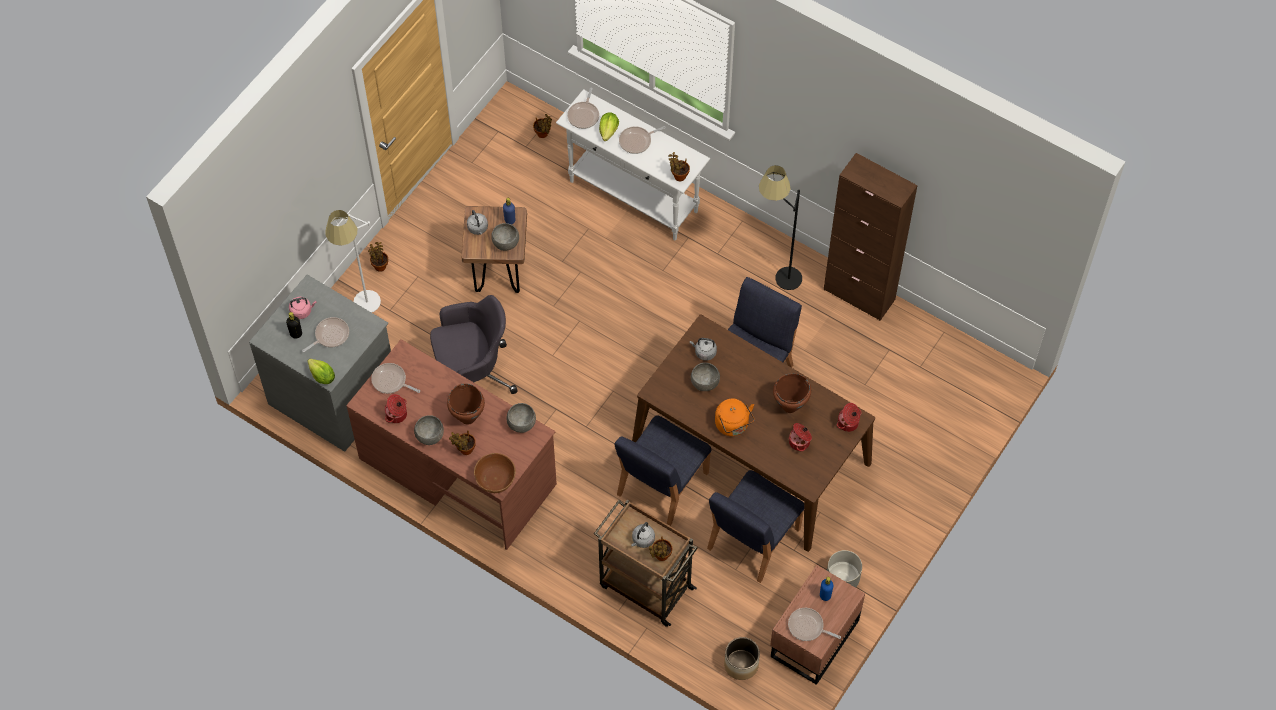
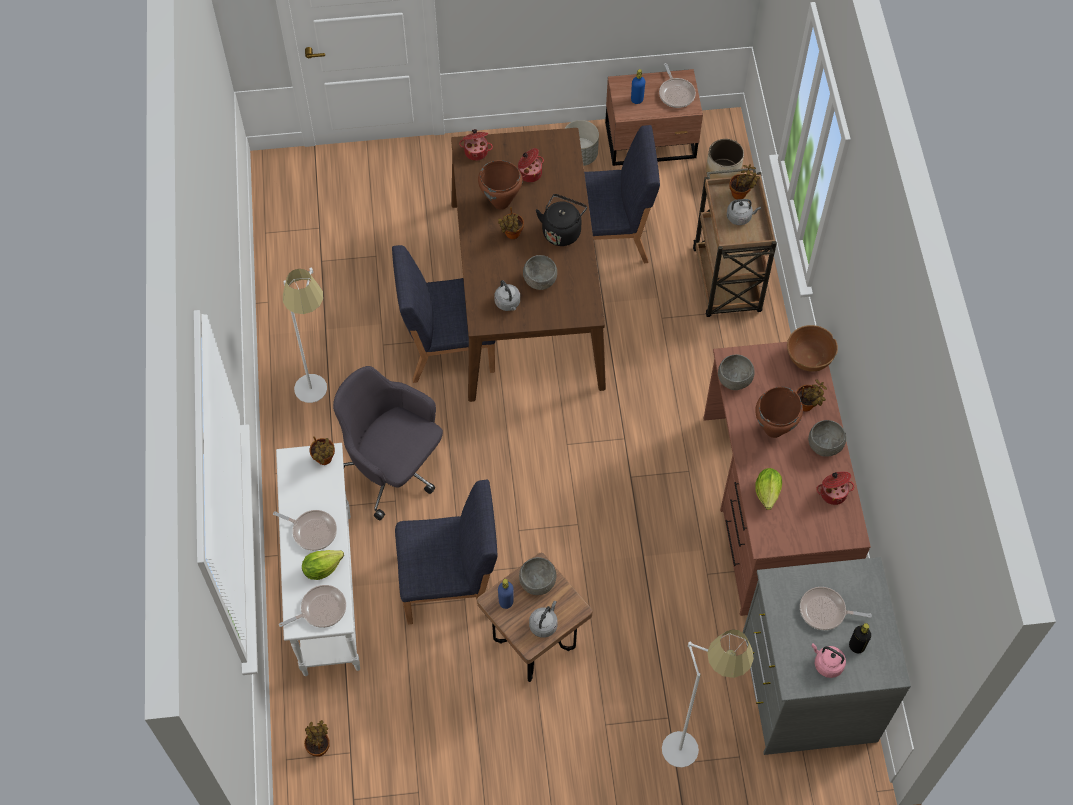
camera: 130 degrees left, 0 degrees up
lettuce [307,359,335,384] -> lettuce moved to [755,468,782,510]
potted plant [368,242,388,272] -> potted plant moved to [498,207,524,239]
frying pan [371,363,420,394] -> none
grey office chair [430,295,518,394] -> grey office chair moved to [333,366,443,520]
blue chair [615,415,711,526] -> blue chair moved to [395,480,498,624]
orange kettle [715,398,755,436] -> black kettle [536,194,587,246]
black floor lamp [759,165,802,290] -> white floor lamp [283,268,327,403]
brown cabinet [824,153,918,321] -> none

